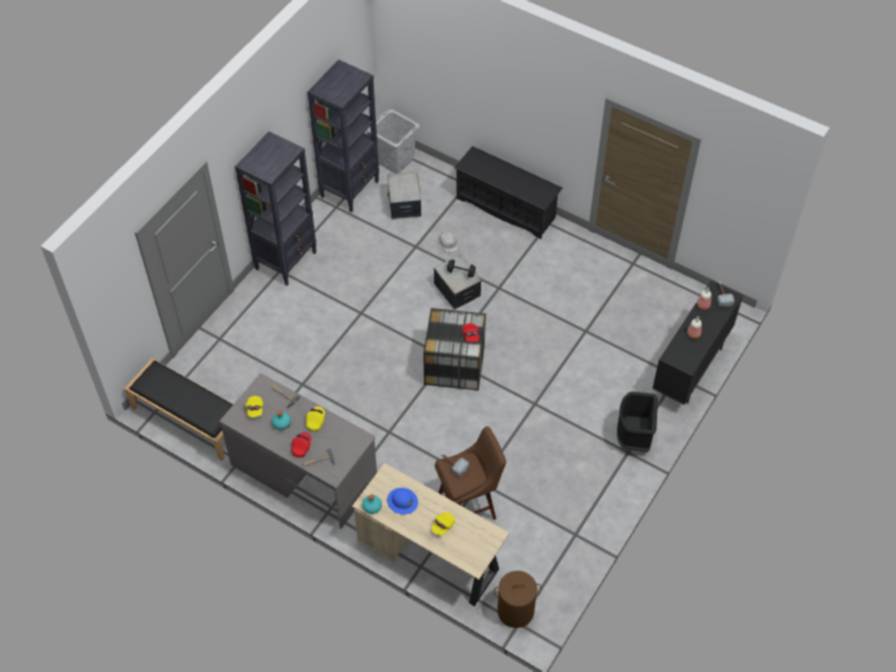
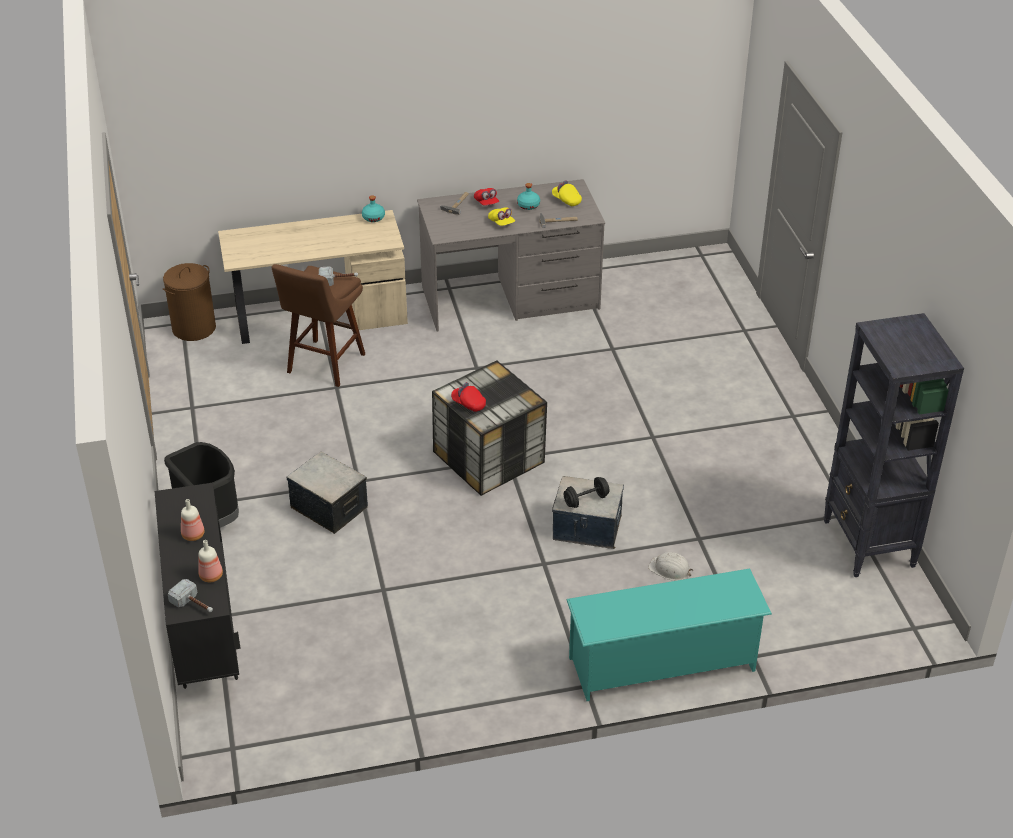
camera: 135 degrees right, 15 degrees down
black bench [124,358,234,461] -> none
black bookcase [235,131,317,286] -> none
grey laundry basket [368,109,420,174] -> none
storage box [387,172,421,220] -> storage box moved to [287,452,368,534]
blue hard hat [387,488,418,514] -> none
yellow cap [431,513,455,535] -> none
black shoe rack [454,146,562,239] -> turquoise shoe rack [566,568,772,701]

